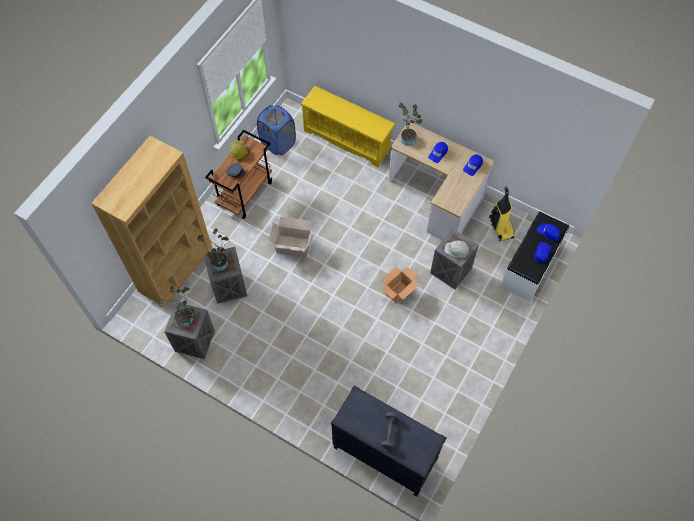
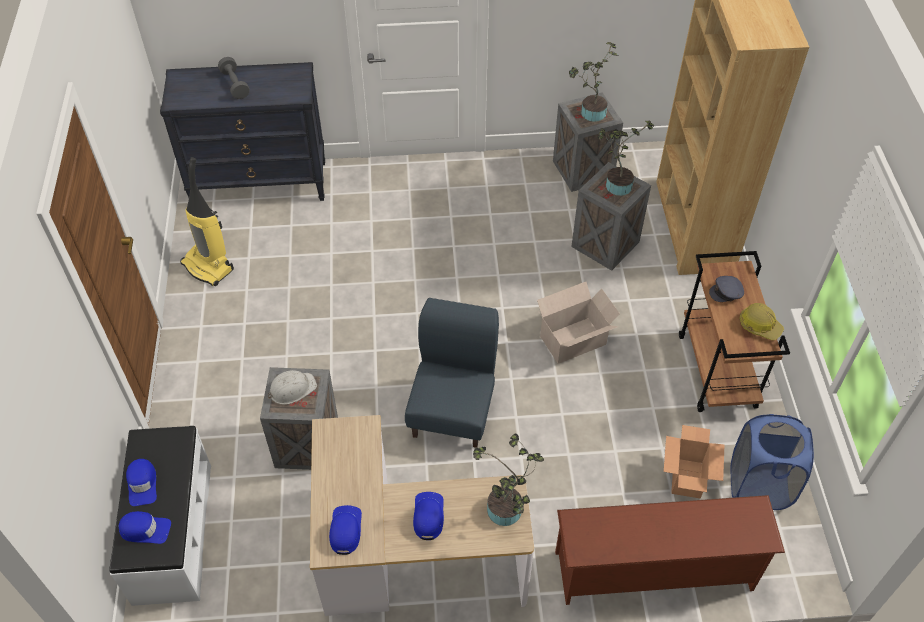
camera: 145 degrees right, 10 degrees down
yellow shoe rack [300,86,396,168] -> brown shoe rack [555,495,785,605]
cardboard box [382,266,418,304] -> cardboard box moved to [664,425,725,498]
vacuum cleaner [489,186,515,241] -> vacuum cleaner moved to [180,157,234,286]
none -> blue chair [405,298,499,448]

